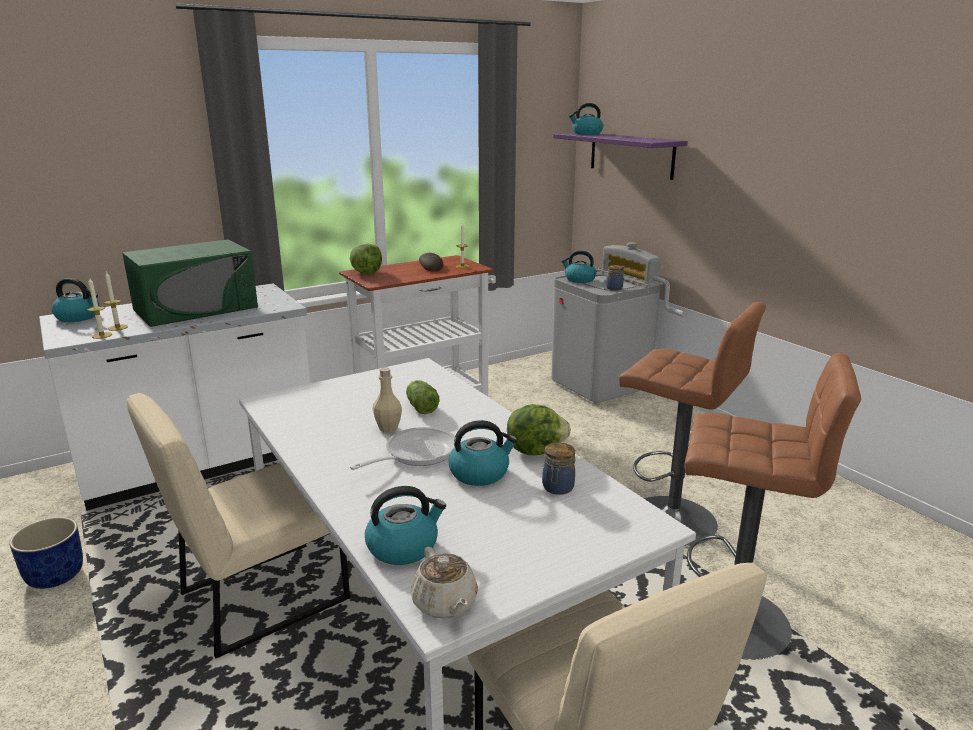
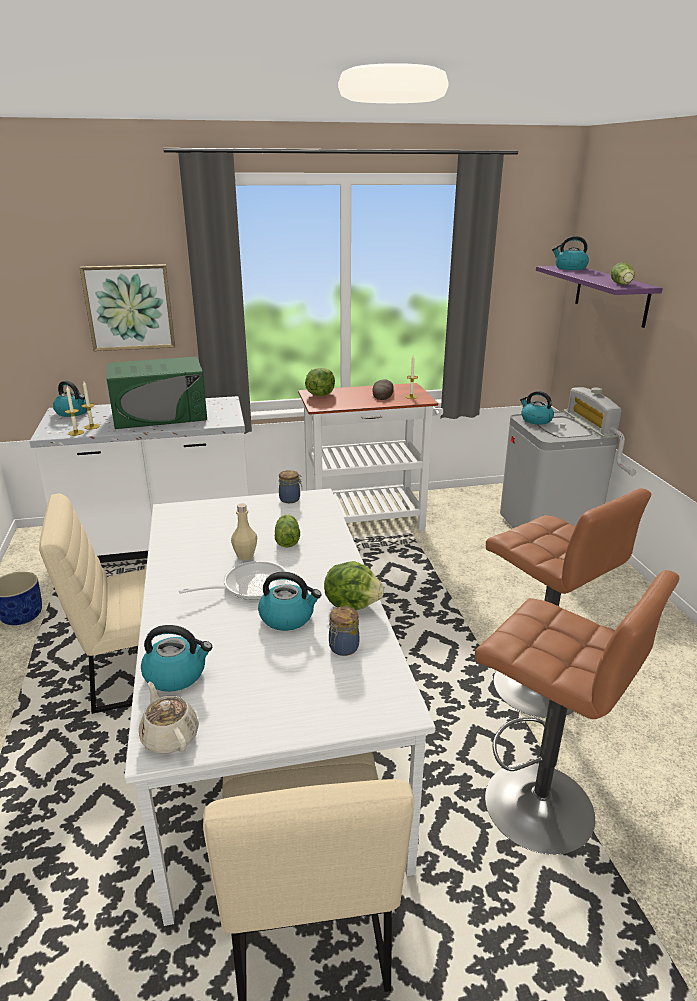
camera: 20 degrees right, 5 degrees up
beige teapot [410,547,478,618] -> beige teapot turned 150 degrees clockwise [139,682,199,753]
jar [606,265,624,291] -> jar moved to [279,470,302,503]
none -> picture [79,264,175,351]
none -> lettuce [611,263,635,285]

